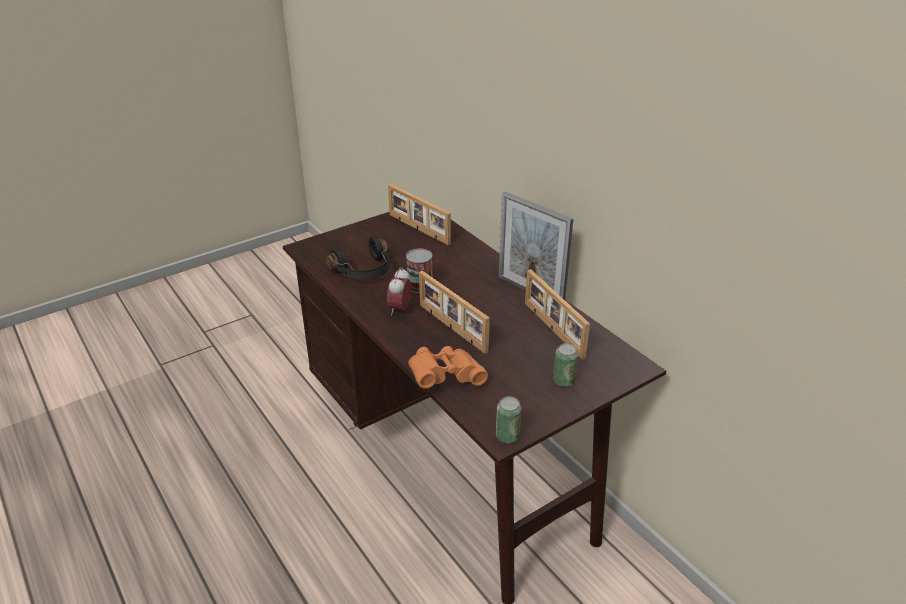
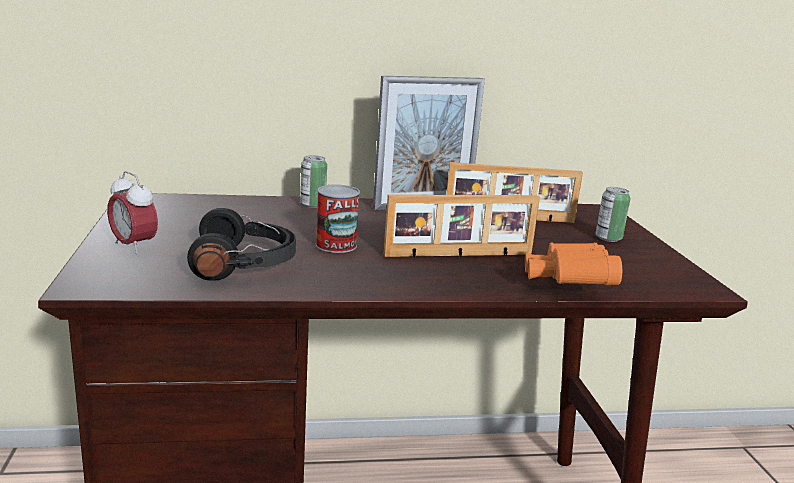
camera: 65 degrees left, 15 degrees down
alarm clock [387,267,411,316] -> alarm clock moved to [107,171,158,254]
picture frame [388,184,451,245] -> none
can [496,396,522,443] -> can moved to [300,155,327,208]

